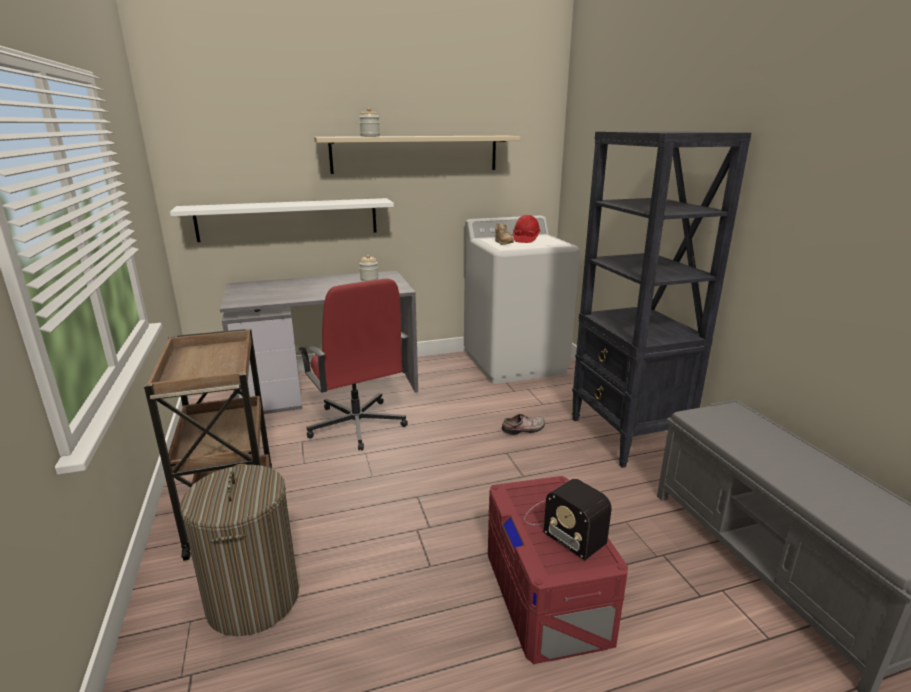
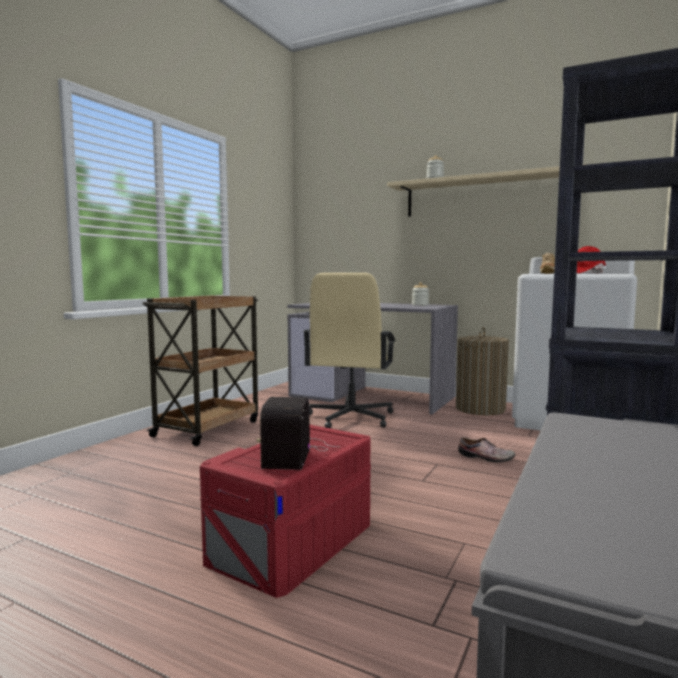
camera: 45 degrees right, 15 degrees down
white shelf [170,198,394,242] -> none
laundry basket [180,464,299,636] -> laundry basket moved to [456,327,509,415]
red office chair [298,279,409,450] -> beige office chair [303,273,395,428]

